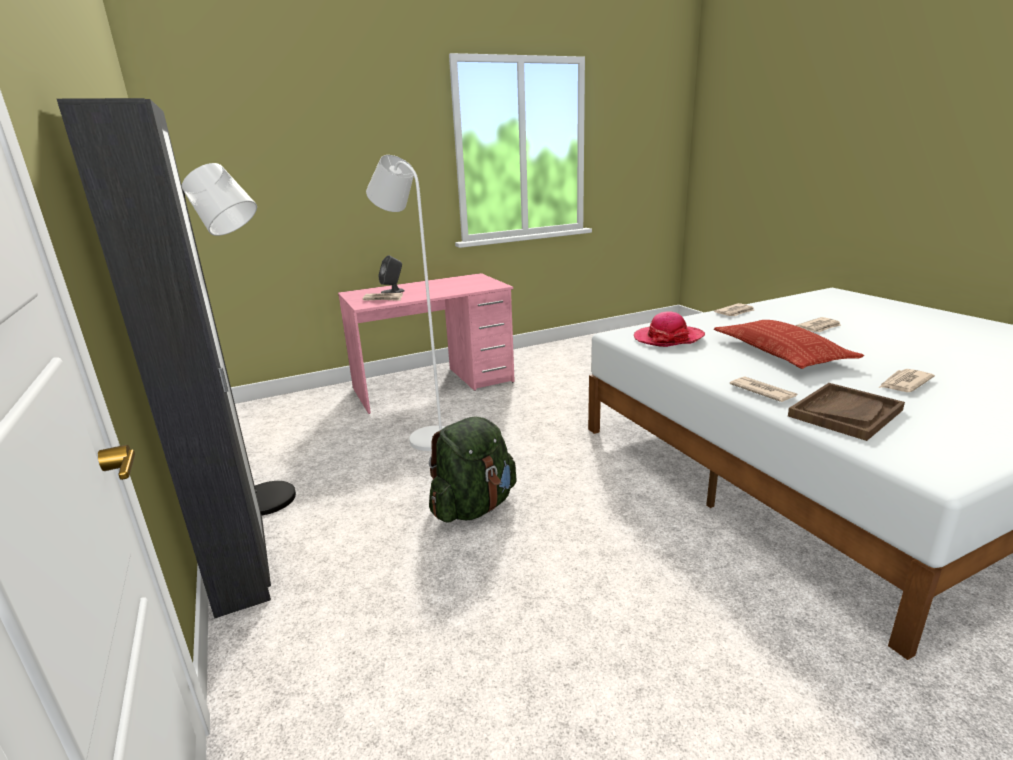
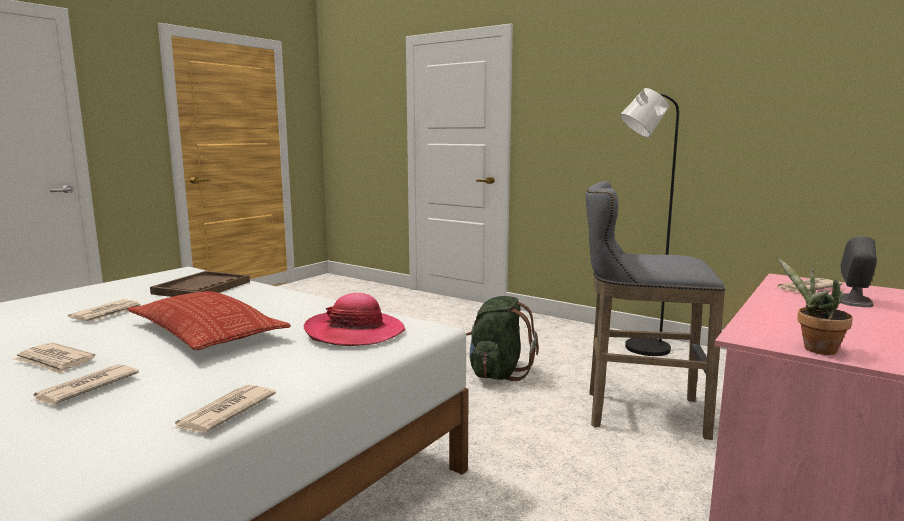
camera: 150 degrees right, 10 degrees down
black wardrobe [57,98,271,619] -> none
white floor lamp [366,155,446,451] -> grey stool [585,181,725,440]
newspaper [730,376,797,402] -> newspaper moved to [13,343,95,374]
none -> potted plant [778,258,853,355]

